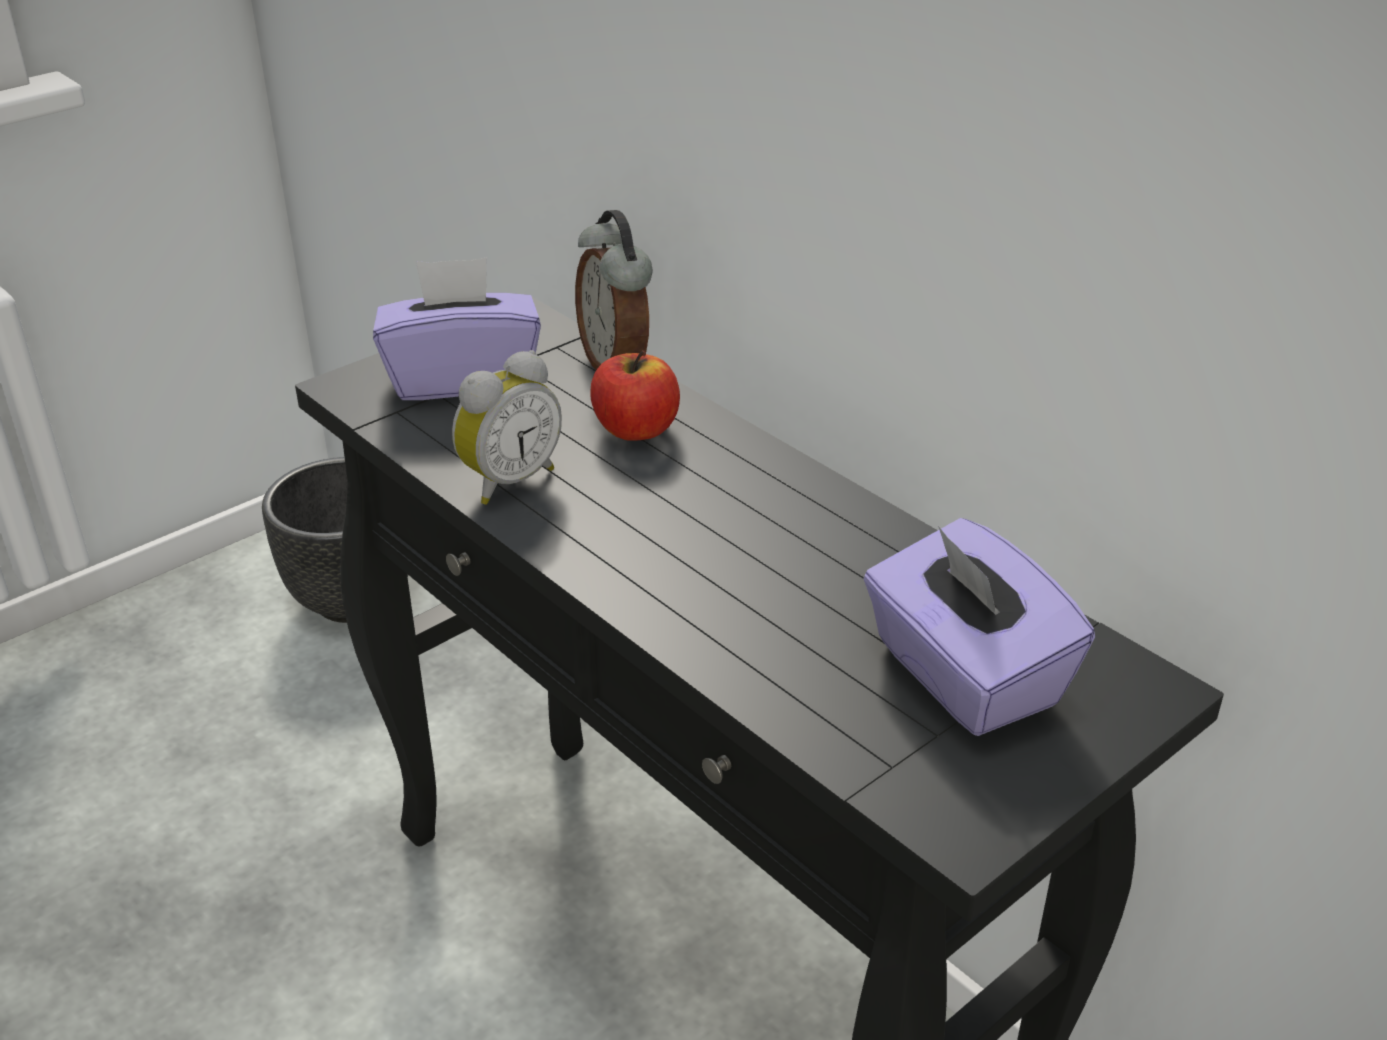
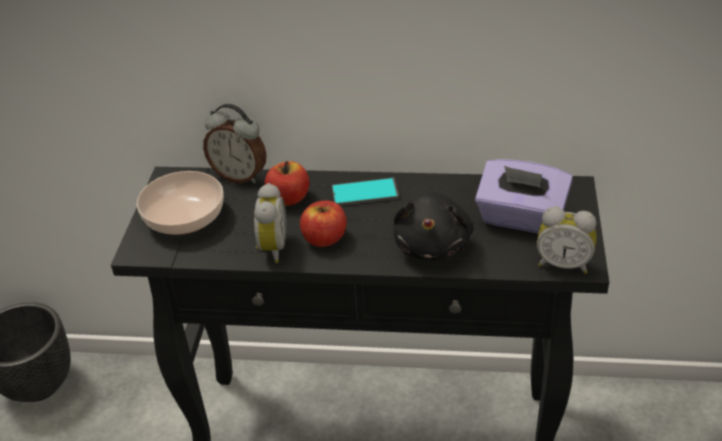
camera: 40 degrees left, 5 degrees up
purple tissue box [373,258,541,400] -> bowl [137,171,224,235]
none -> apple [300,200,347,247]
none -> phone [332,178,399,206]
none -> black plush toy [393,192,474,260]
none -> alarm clock [537,206,597,274]

